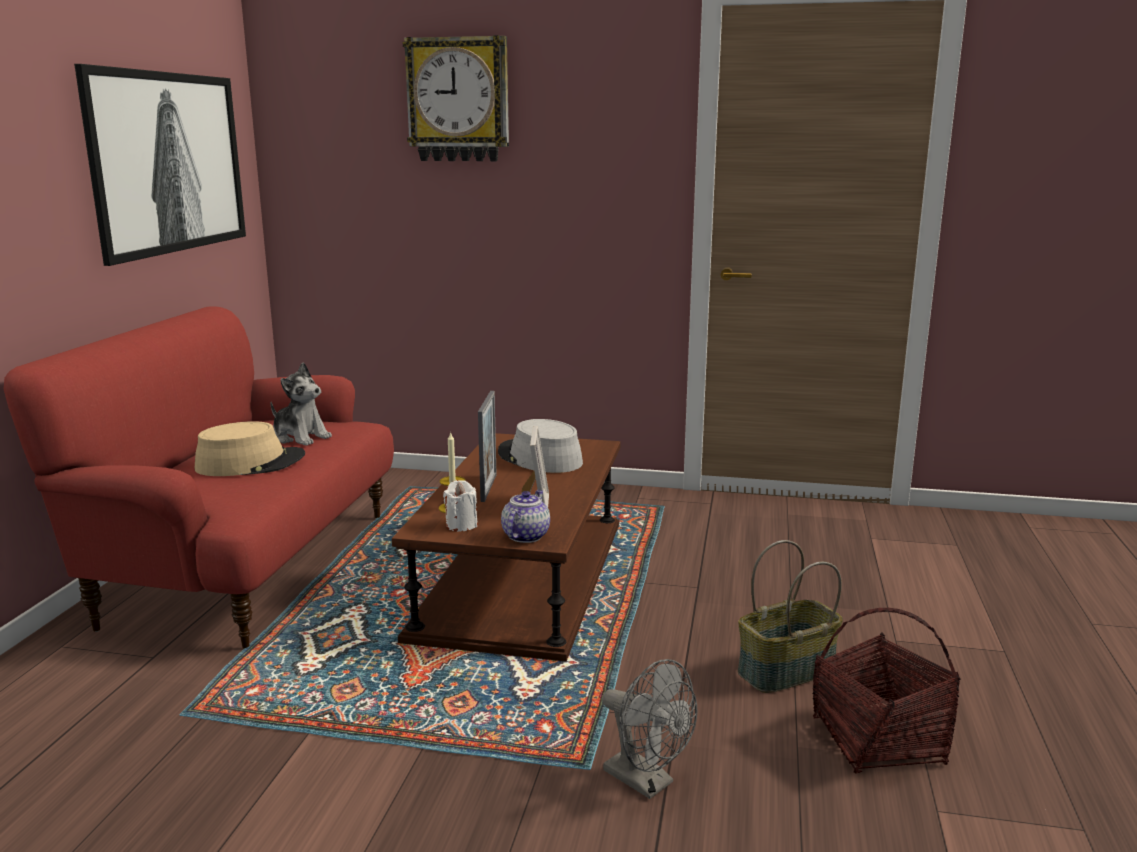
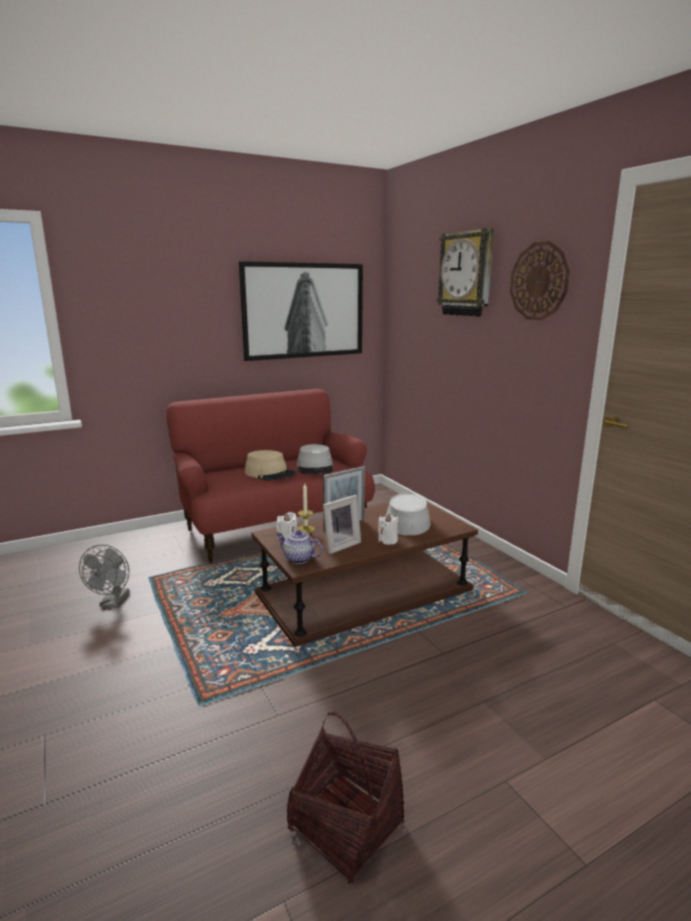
camera: 50 degrees right, 0 degrees up
plush toy [270,363,332,446] -> grey hat [296,444,333,474]
teapot [501,490,550,543] -> teapot turned 135 degrees counterclockwise [276,530,323,564]
grey fan [602,659,697,799] -> grey fan moved to [79,545,129,607]
basket [738,540,843,693] -> none
none -> white candle [378,514,399,545]
none -> wall clock [510,241,570,320]

